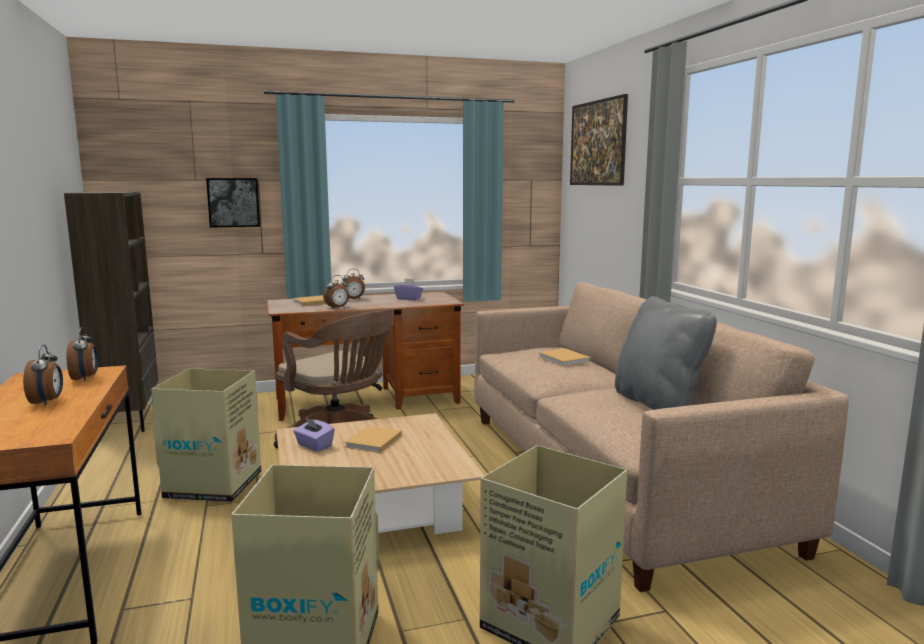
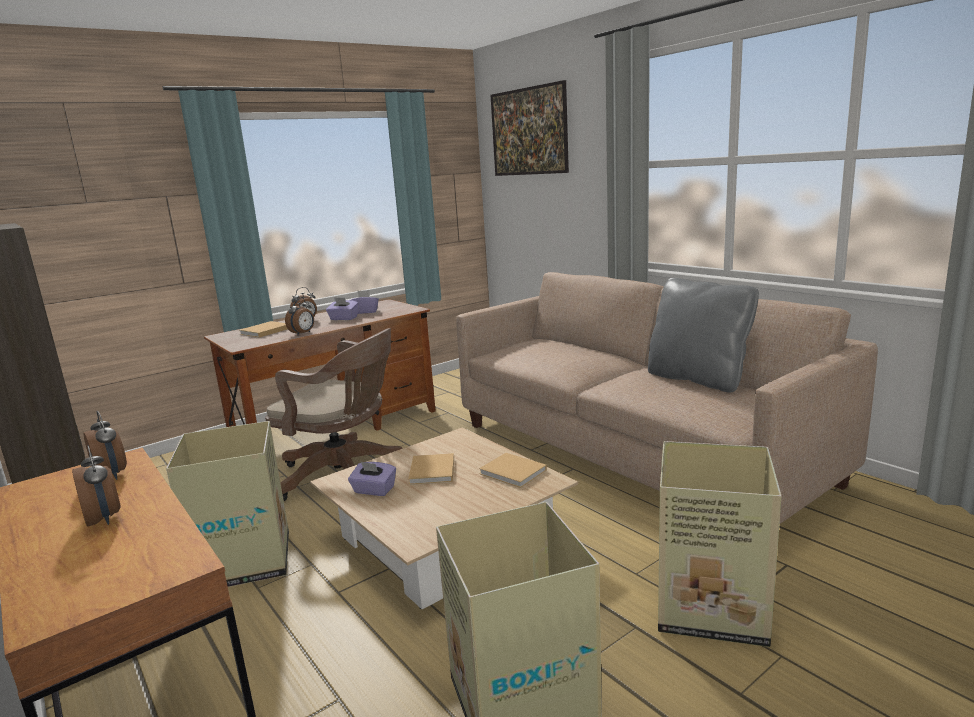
camera: 20 degrees left, 5 degrees up
picture [206,178,260,228] -> none
beige book [539,348,591,366] -> beige book moved to [479,453,547,488]
none -> purple tissue box [326,297,359,320]

